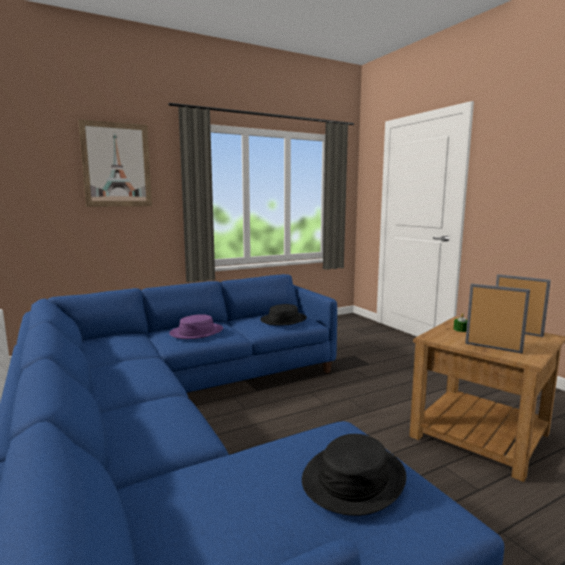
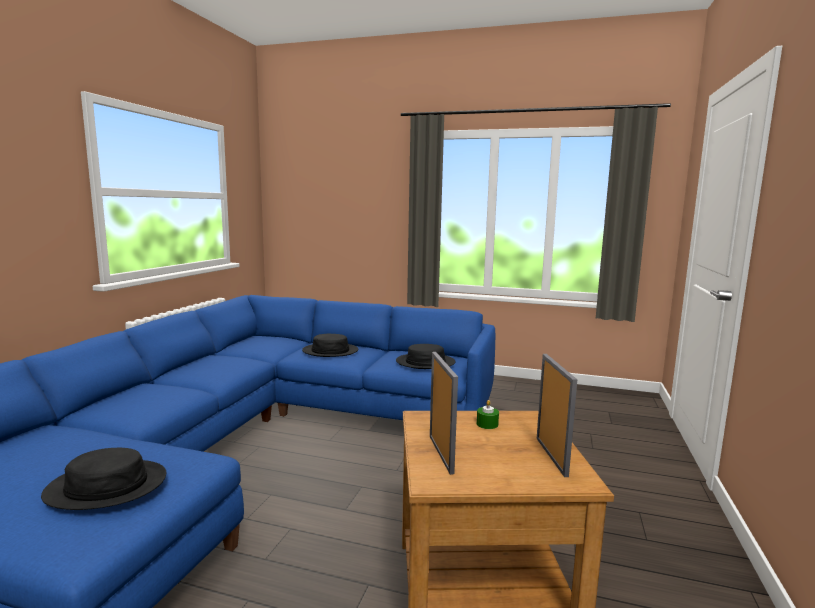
camera: 45 degrees right, 0 degrees up
picture [78,119,152,207] -> none
purple hat [169,314,223,339] -> black hat [302,334,358,357]

